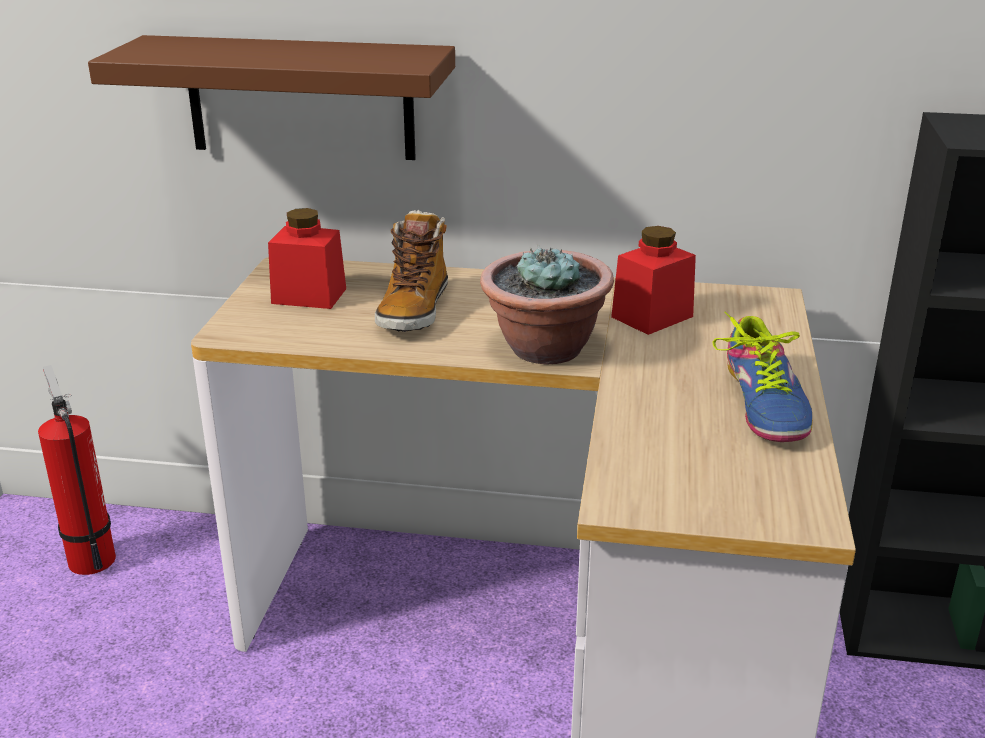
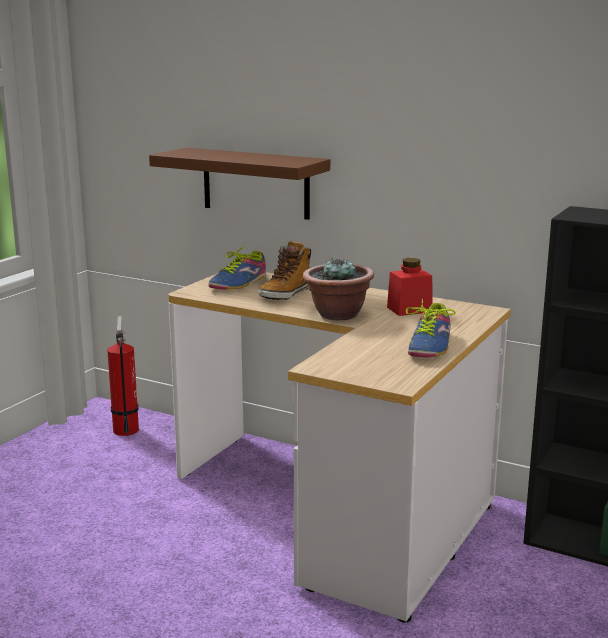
camera: 20 degrees right, 10 degrees down
red jar [268,208,346,309] -> shoe [208,246,266,290]

